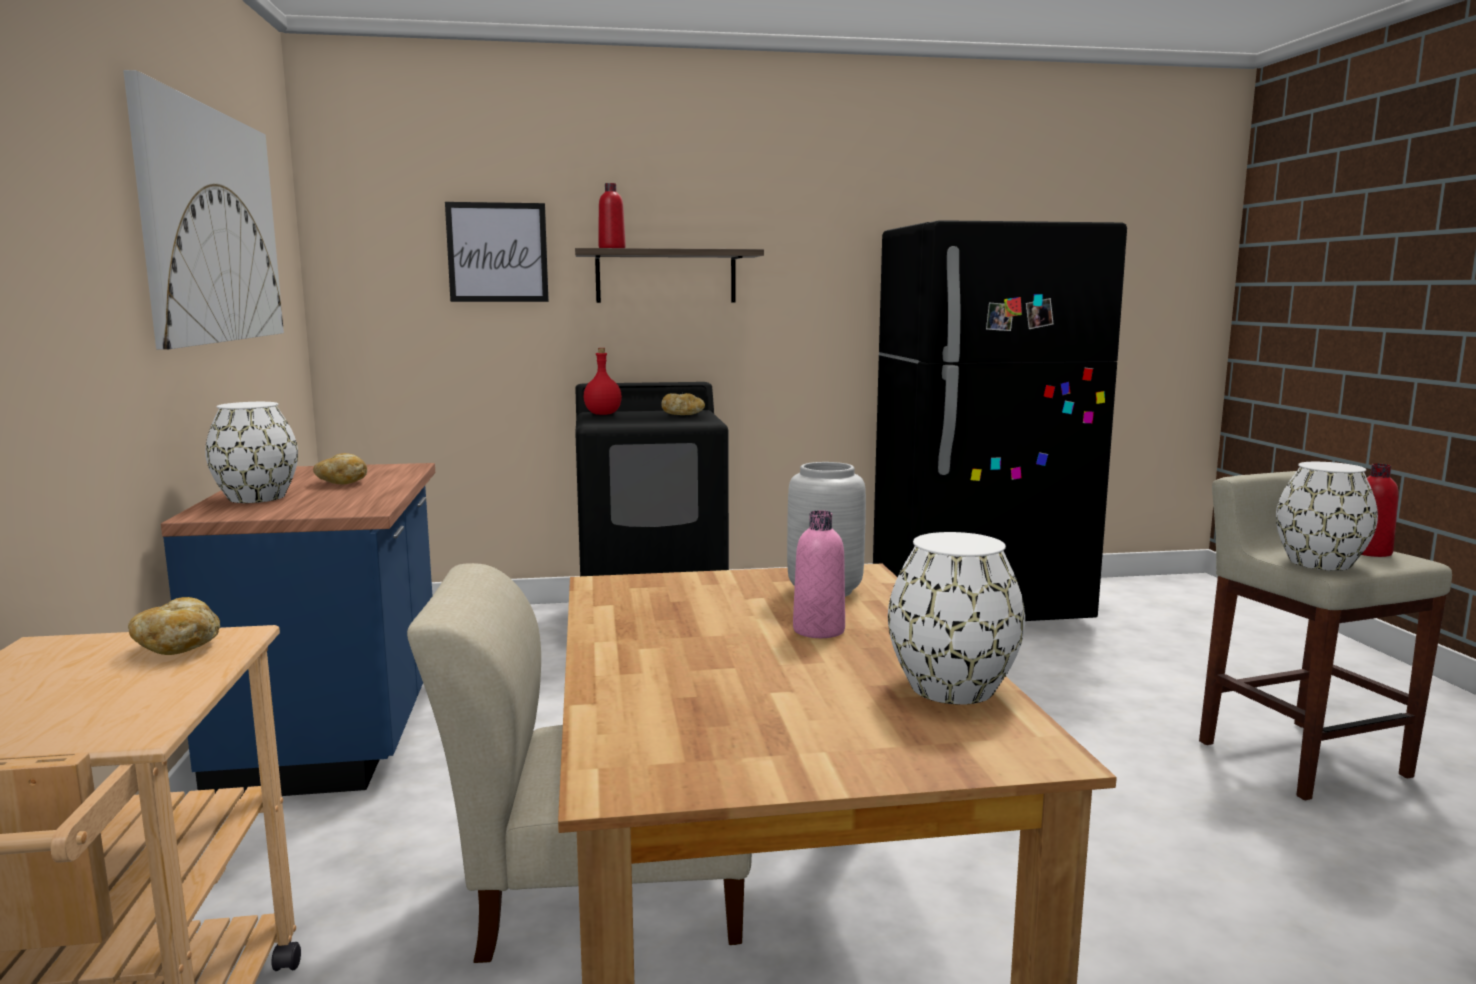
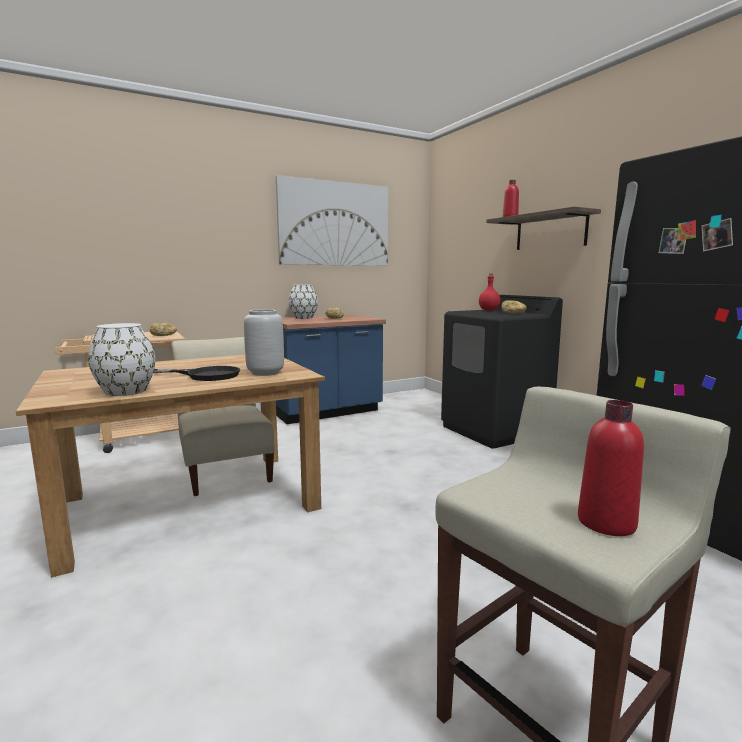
camera: 70 degrees right, 0 degrees up
picture [445,202,549,302] -> none
pink bottle [793,510,845,638] -> black frying pan [153,366,240,381]
white vase [1276,462,1378,571] -> none

